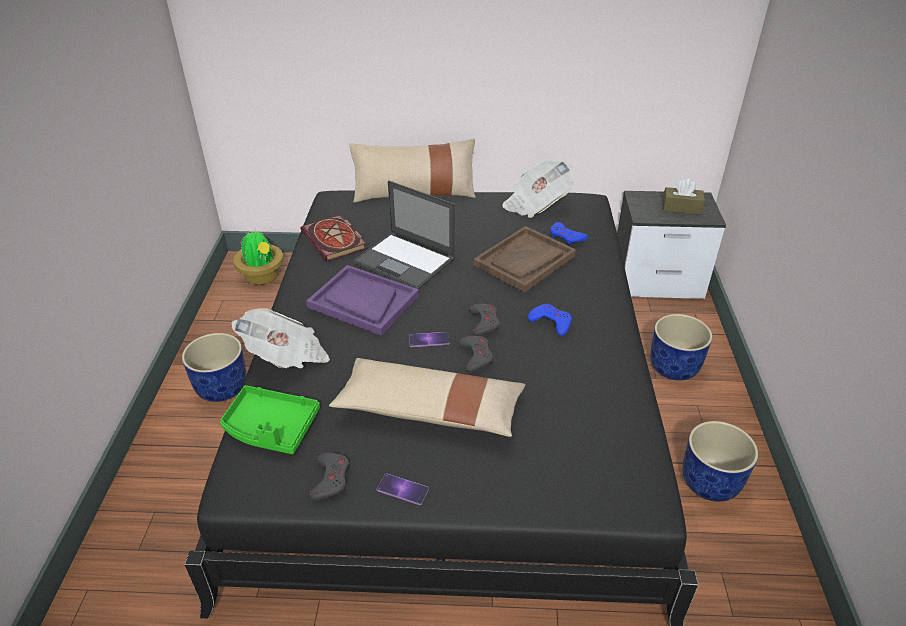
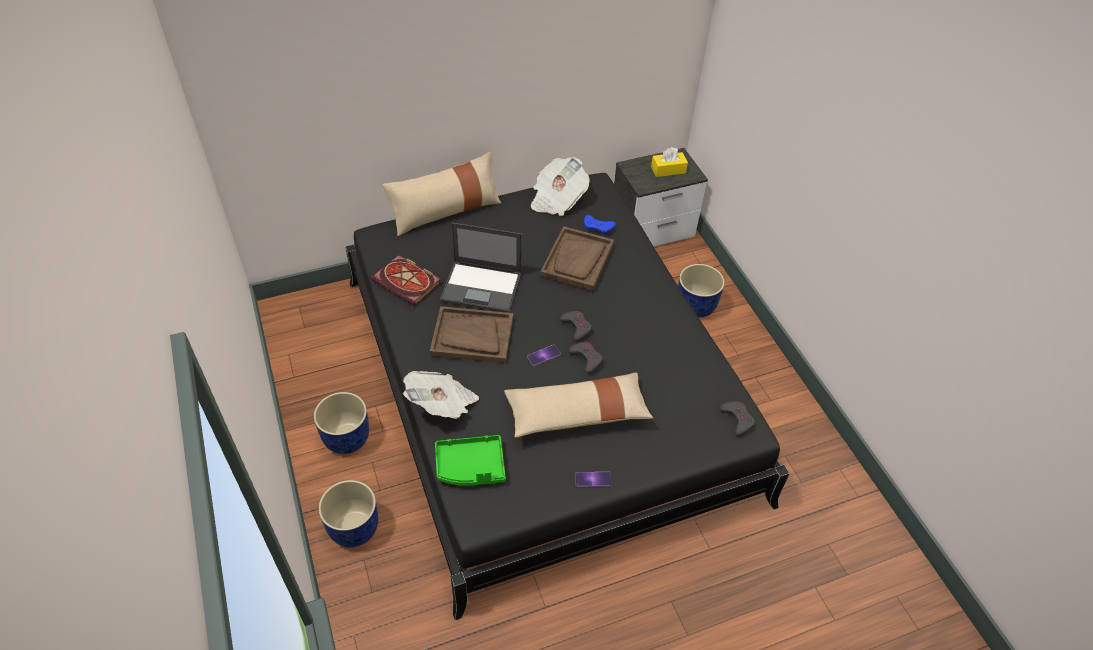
camera: 25 degrees left, 10 degrees up
potted plant [233,228,284,285] -> none
purple tray [306,265,419,336] -> brown tray [430,306,513,363]
grey game controller [309,452,349,501] -> grey game controller moved to [719,401,755,437]
blue game controller [527,304,572,336] -> none
brown tissue box [662,179,705,215] -> yellow tissue box [651,147,688,177]
blue planter [683,421,758,502] -> blue planter moved to [318,480,378,547]

